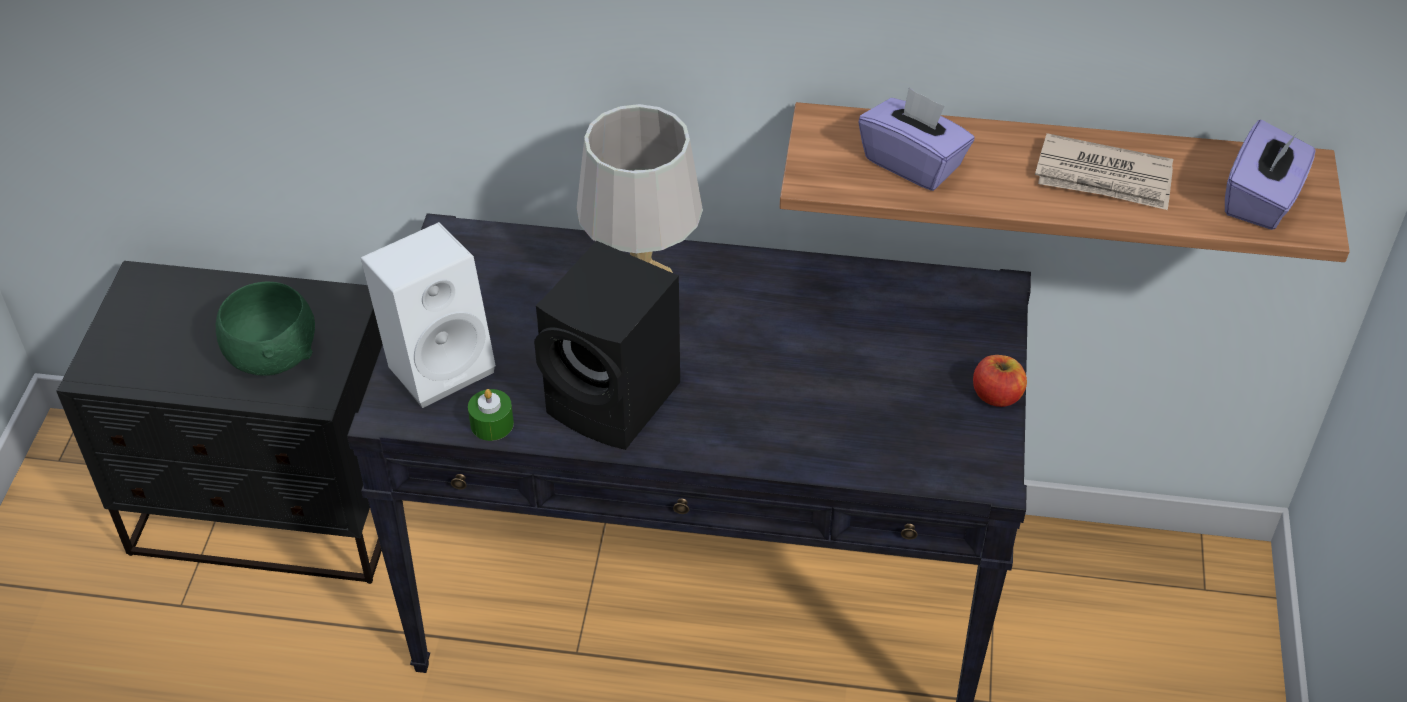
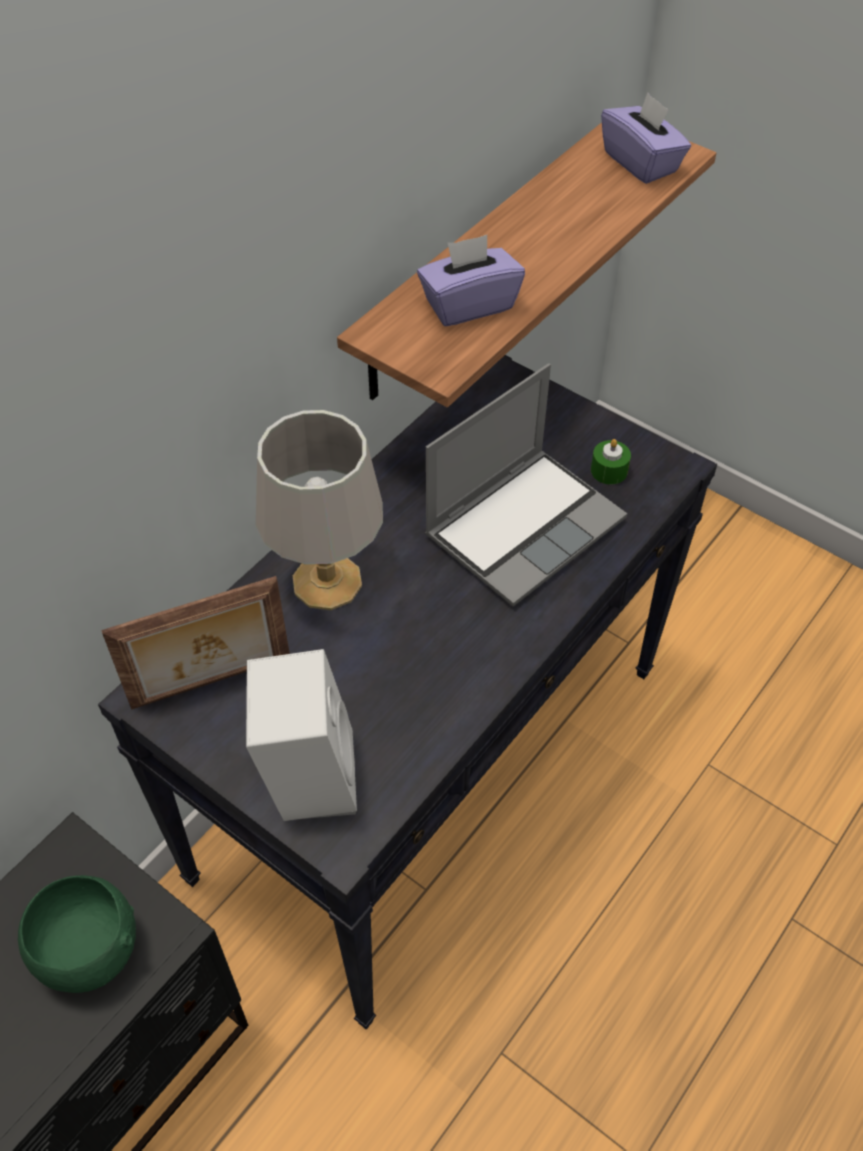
camera: 60 degrees left, 5 degrees up
green candle [468,389,514,441] -> green candle moved to [591,439,631,485]
black speaker [534,241,680,450] -> none
apple [973,355,1027,407] -> none
newspaper [1035,133,1173,210] -> none
none -> picture frame [101,576,290,710]
none -> laptop [425,364,627,607]

